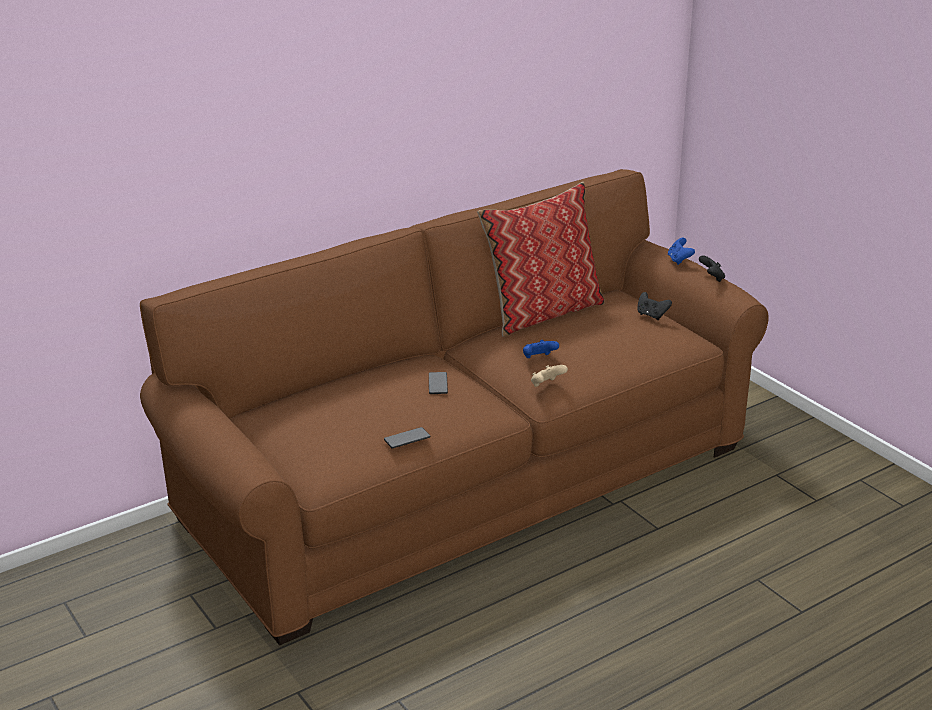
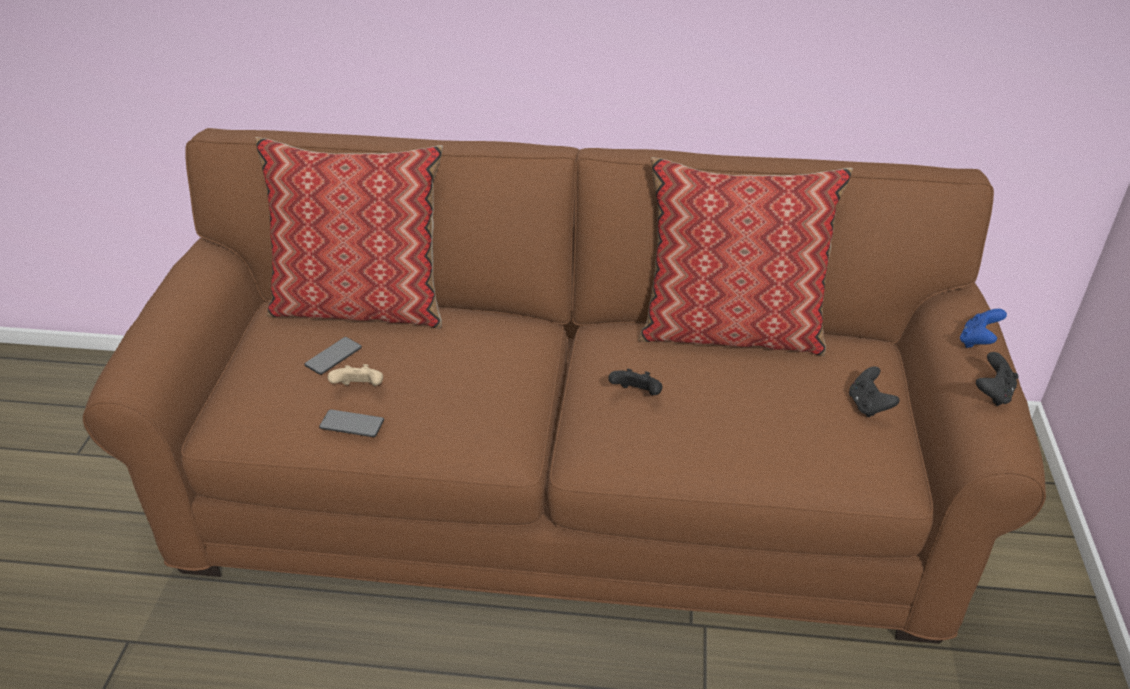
camera: 40 degrees right, 10 degrees up
phone [429,372,448,394] -> phone moved to [304,337,362,375]
blue game controller [523,340,559,358] -> black game controller [608,369,663,395]
beige game controller [531,365,568,387] -> beige game controller moved to [328,364,383,386]
none -> pillow [255,137,443,328]

